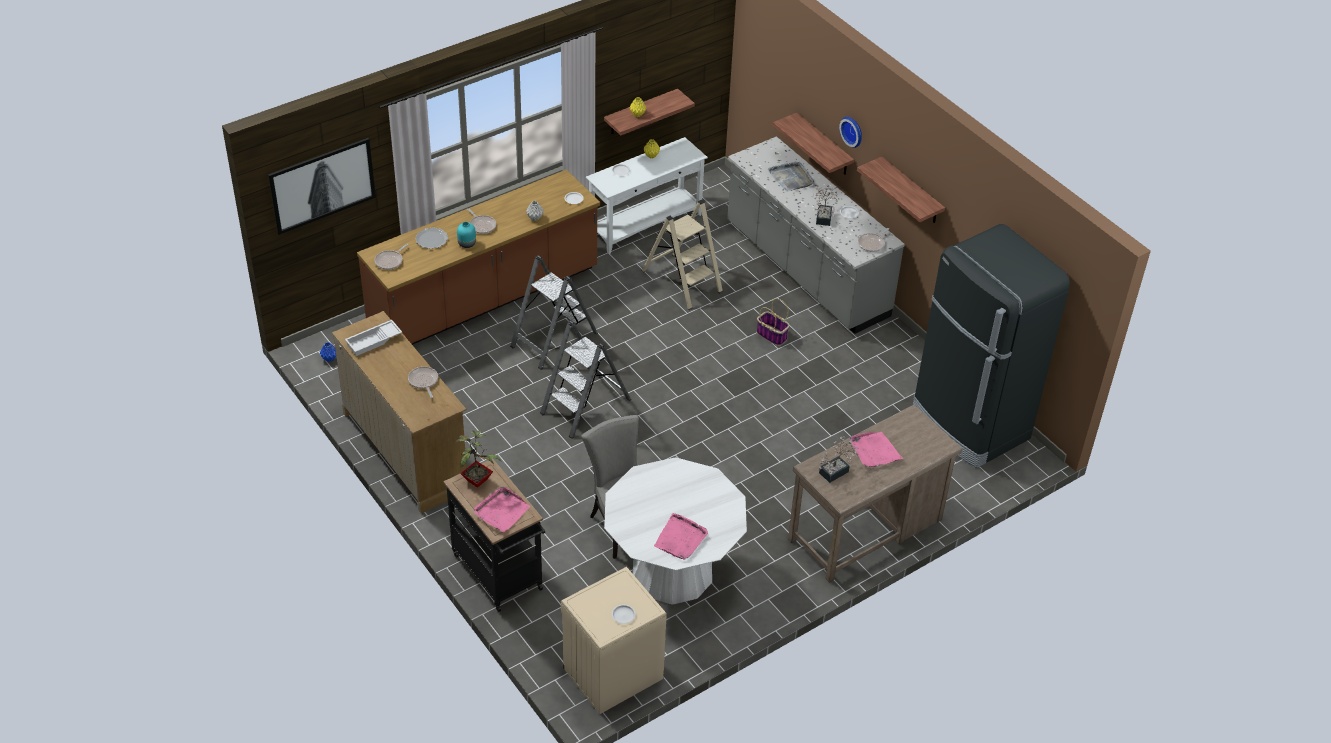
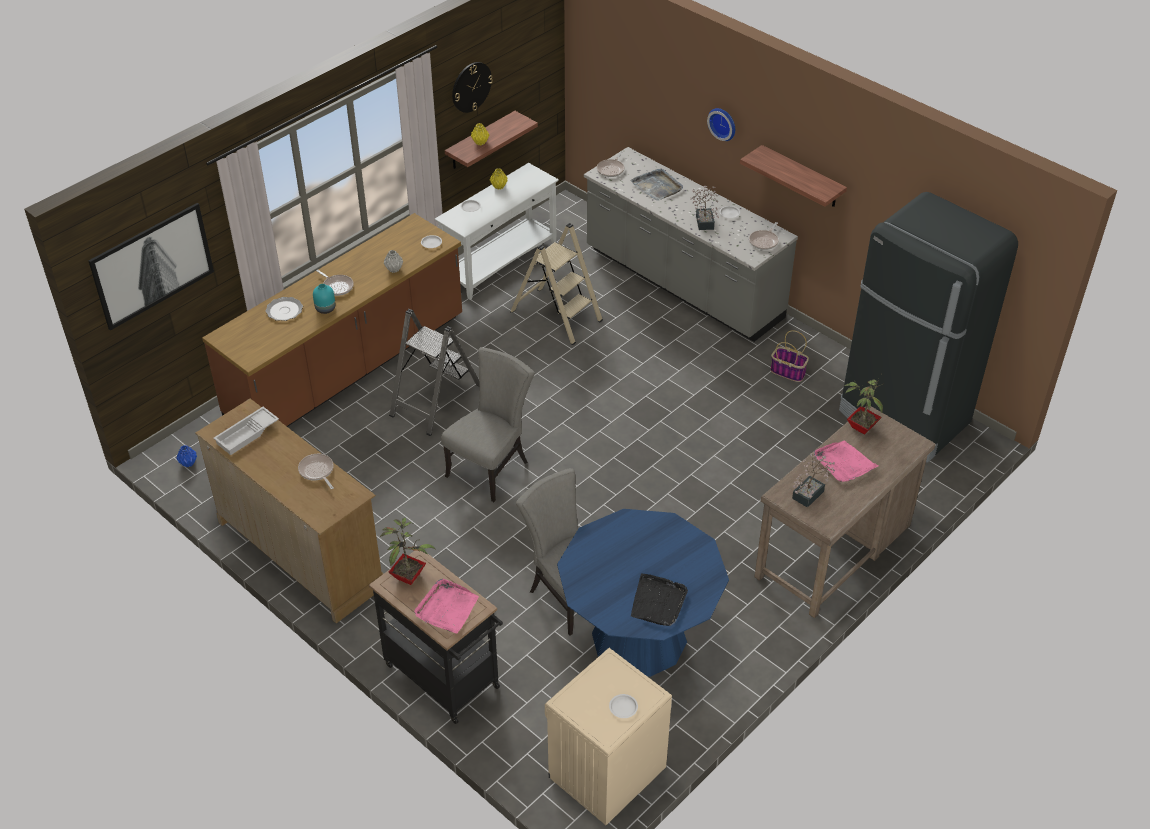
camera: 10 degrees left, 0 degrees up
frying pan [374,244,408,270] -> frying pan moved to [597,151,625,177]
grey step ladder [540,320,632,439] -> grey chair [441,347,535,502]
white dining table [604,457,747,605] -> blue dining table [557,509,729,677]
pink tray [654,513,708,560] -> black tray [631,573,688,626]
basket [757,298,790,346] -> basket moved to [770,330,809,382]
shelf [773,113,854,175] -> none
none -> wall clock [452,62,493,113]
none -> potted plant [845,374,883,435]

